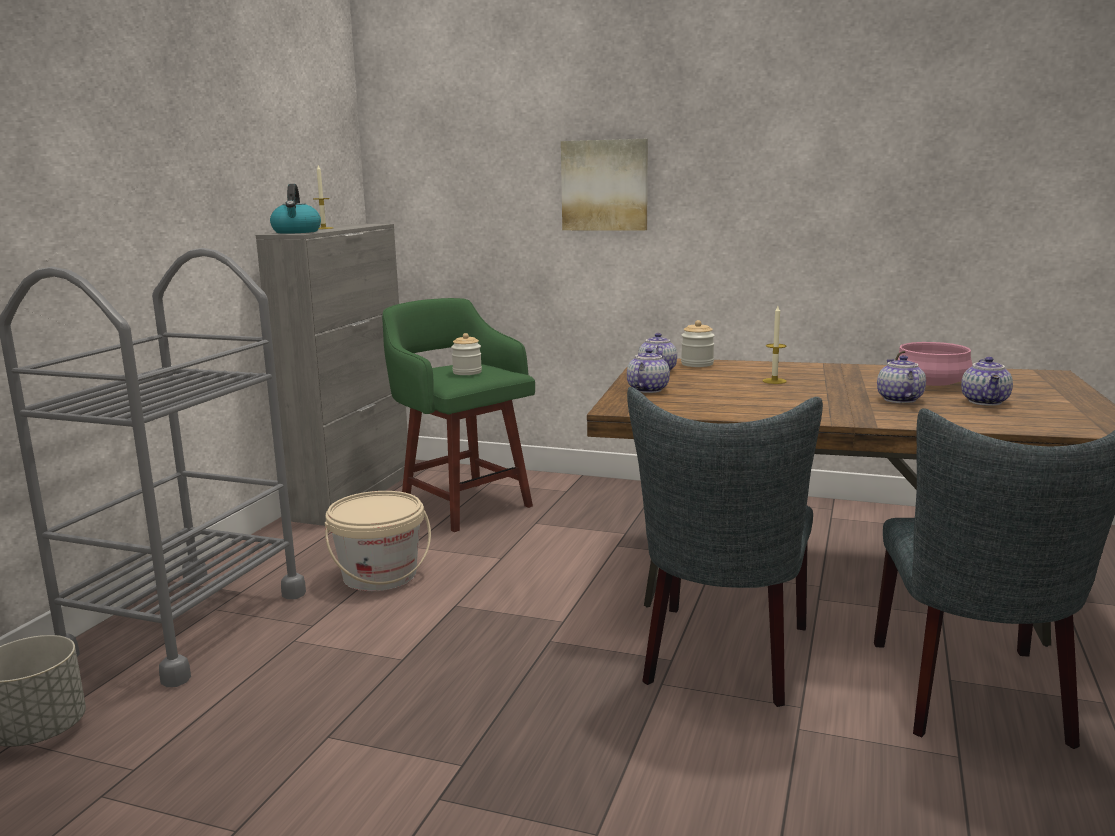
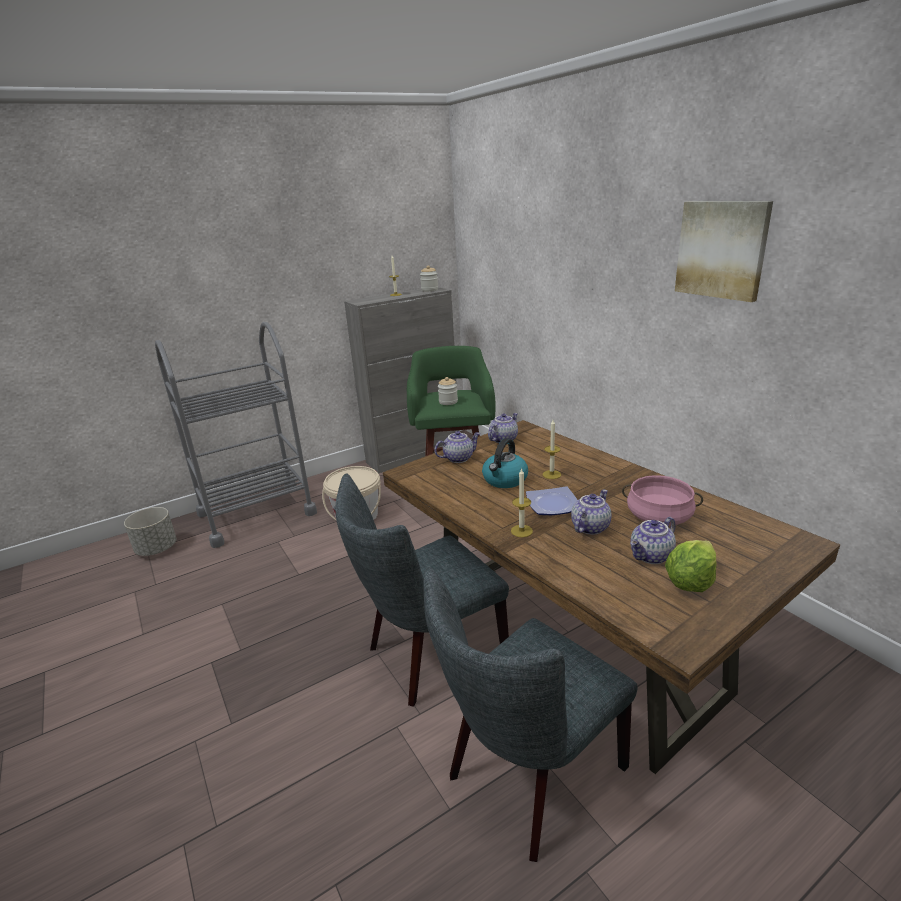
camera: 40 degrees right, 10 degrees up
kettle [270,184,321,234] -> kettle moved to [482,438,528,488]
picture [561,139,648,231] -> picture moved to [675,201,773,302]
jar [681,320,715,367] -> jar moved to [420,265,438,291]
none -> candle [511,468,533,537]
none -> plate [526,486,578,515]
none -> lettuce [665,540,717,592]

